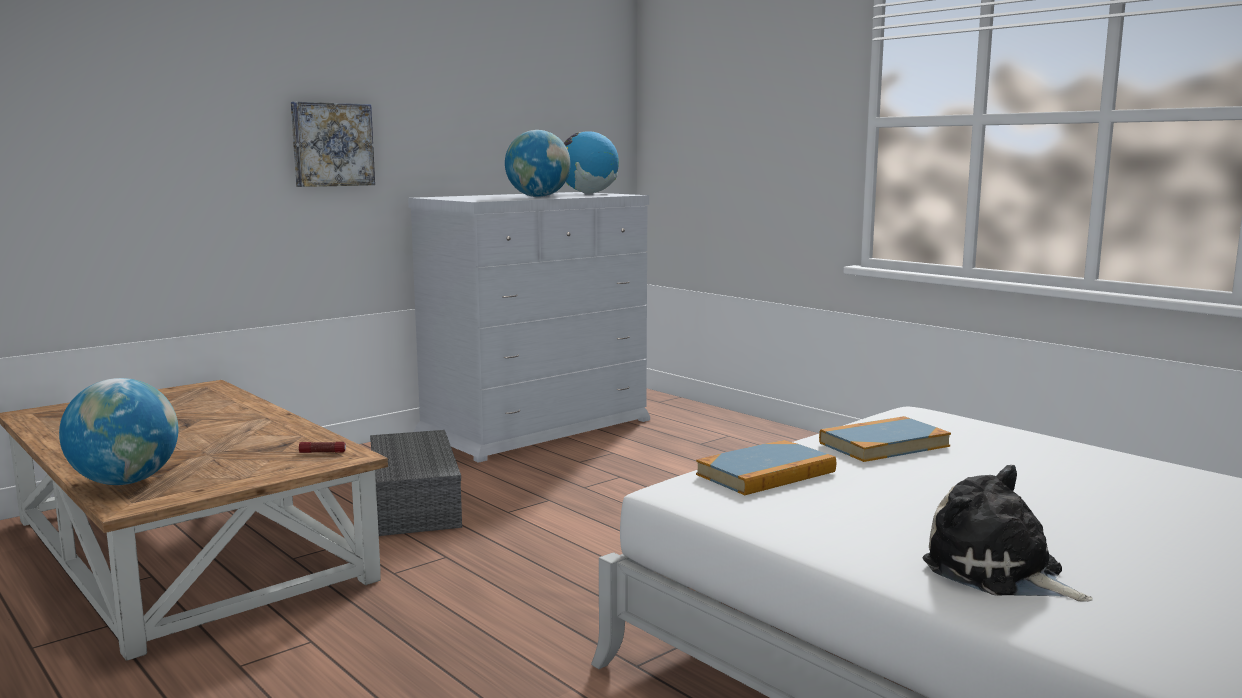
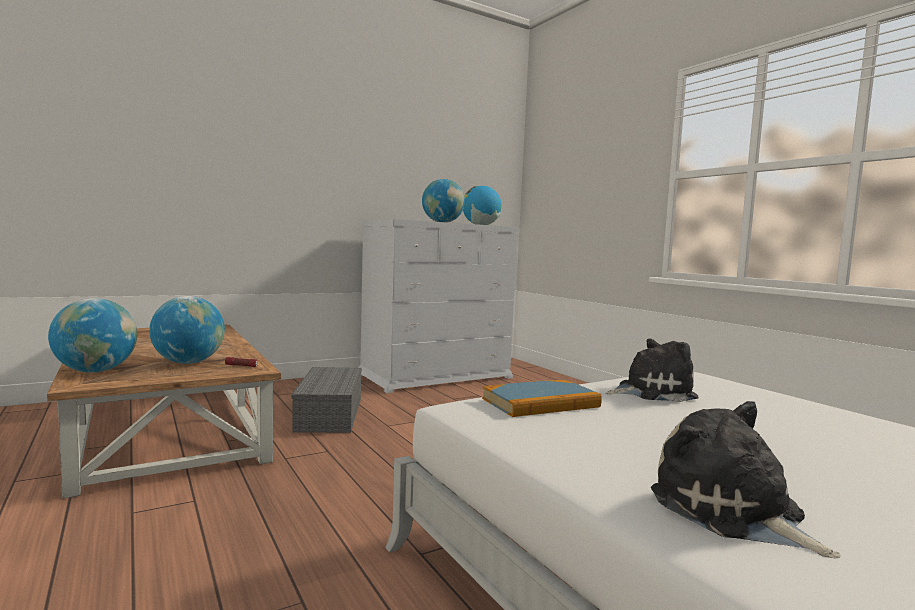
camera: 10 degrees right, 5 degrees down
picture [291,102,375,187] -> none
book [819,416,951,462] -> plush toy [606,339,698,402]
none -> globe [149,296,225,364]

